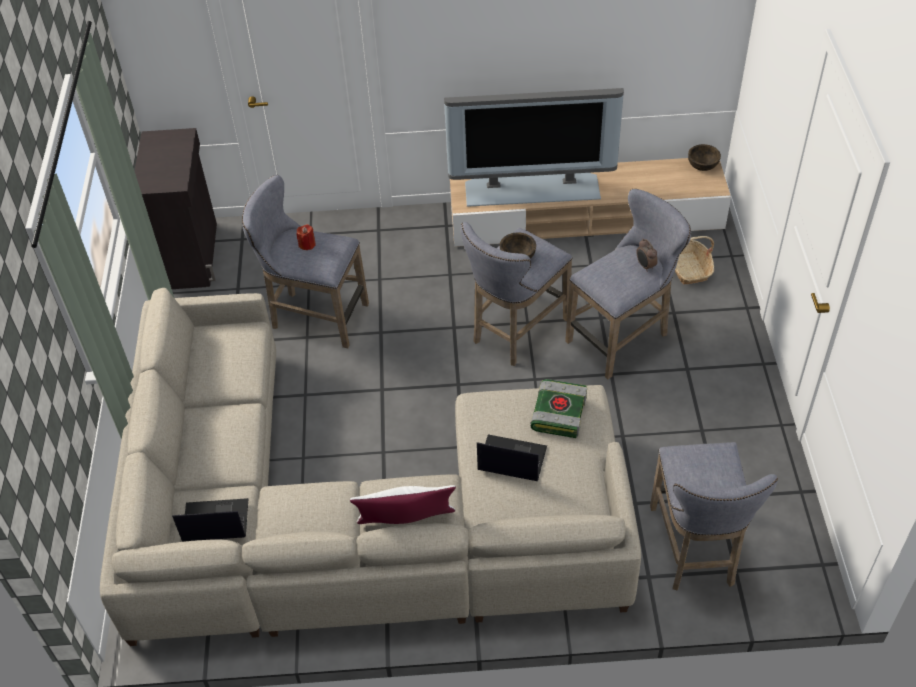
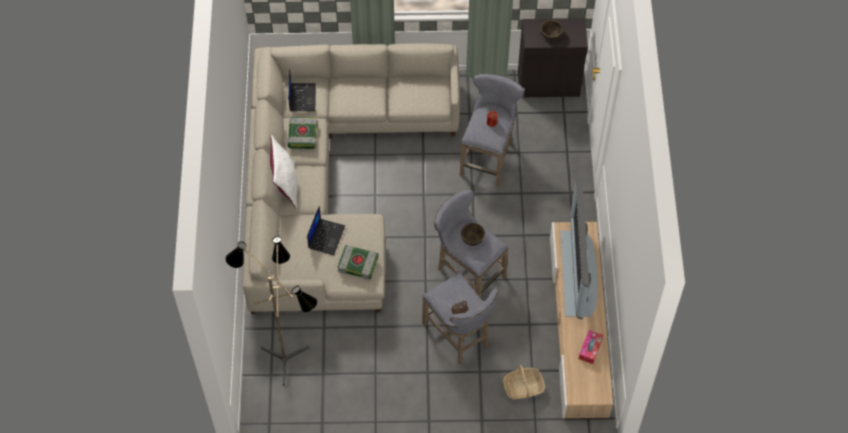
camera: 90 degrees right, 10 degrees up
grey stool [650,442,778,591] -> floor lamp [225,236,318,386]
brown bowl [688,144,721,171] -> brown bowl moved to [540,20,563,40]
none -> book [287,117,318,149]
none -> tissue box [579,330,603,364]

